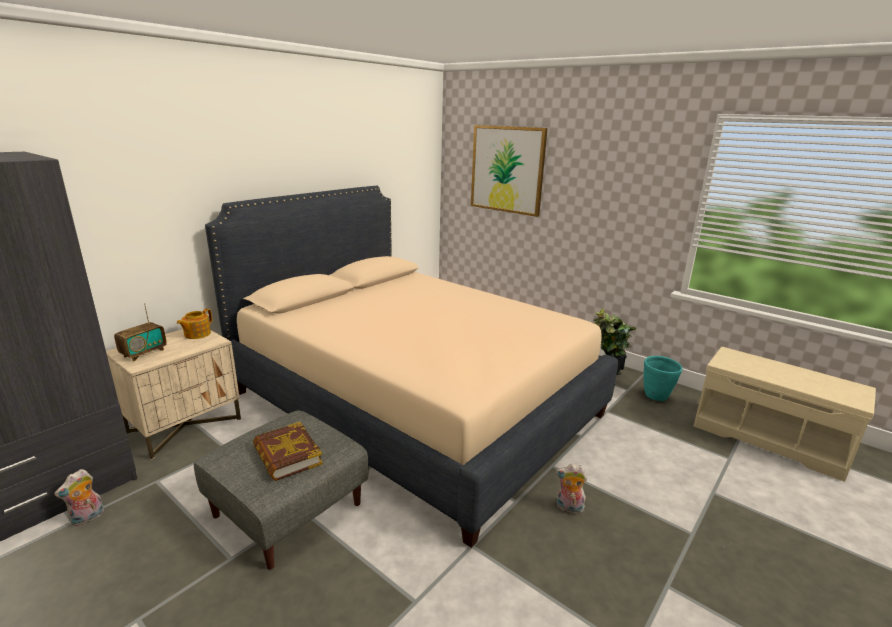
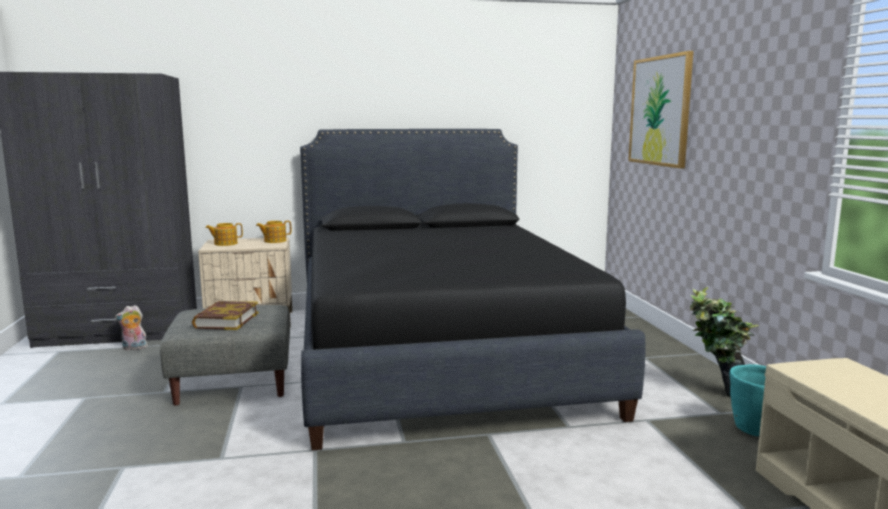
camera: 40 degrees right, 10 degrees down
radio [114,303,167,362] -> teapot [205,223,243,246]
beige bed [205,186,618,548] -> black bed [300,129,646,450]
plush toy [556,464,587,514] -> none

